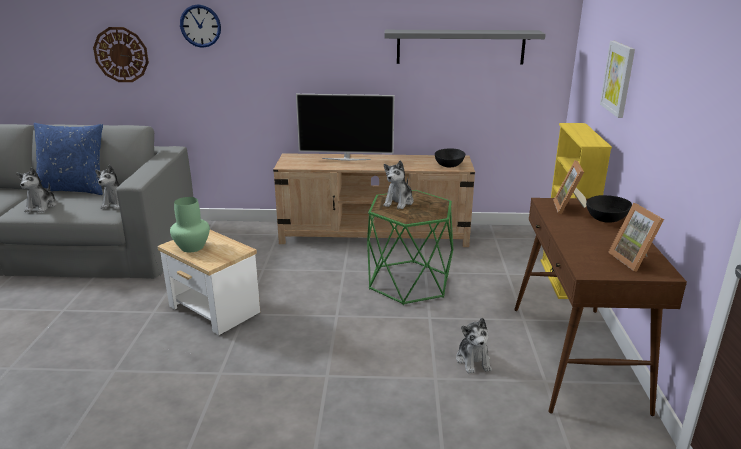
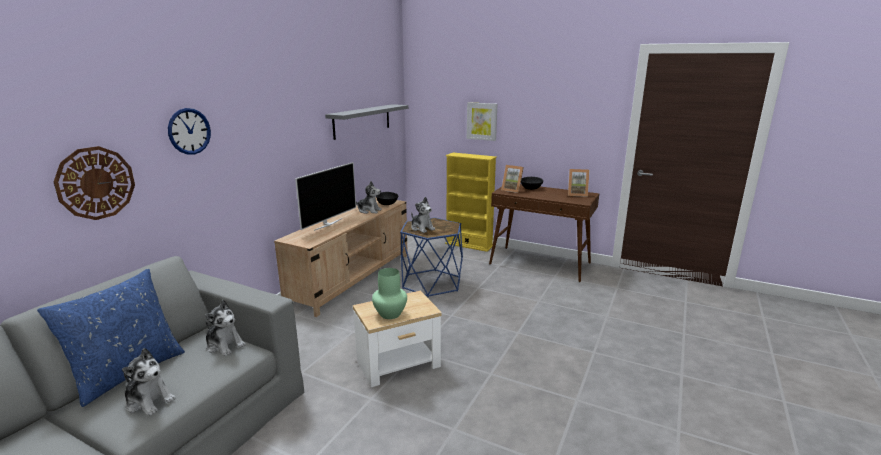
camera: 65 degrees left, 5 degrees down
green side table [367,190,453,305] -> blue side table [400,218,463,297]
plush toy [456,318,492,374] -> plush toy moved to [356,181,382,214]

